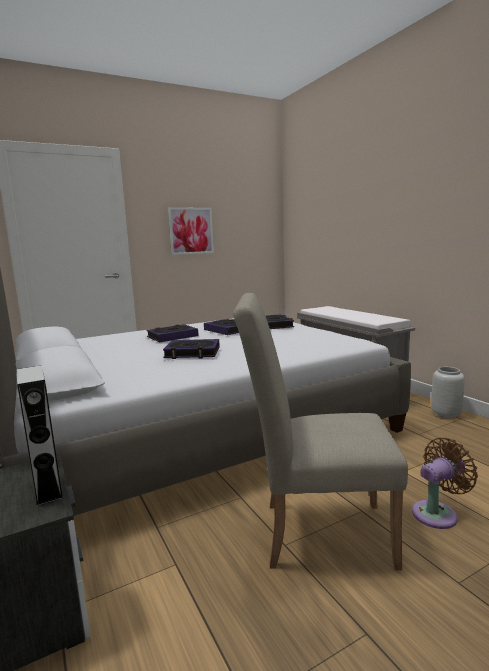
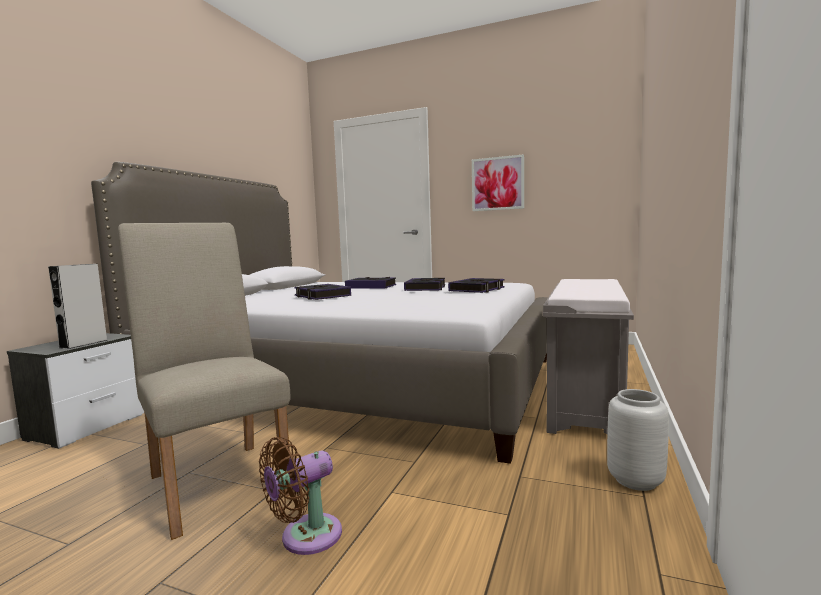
camera: 50 degrees right, 5 degrees down
brown fan [412,438,478,529] -> brown fan turned 120 degrees clockwise [259,437,342,555]

